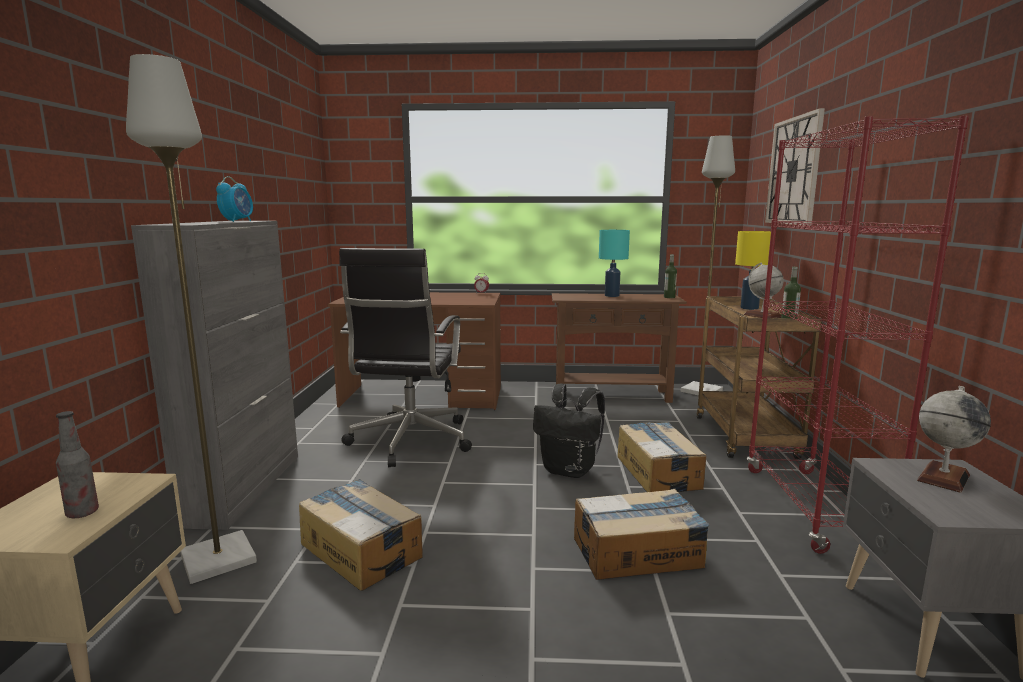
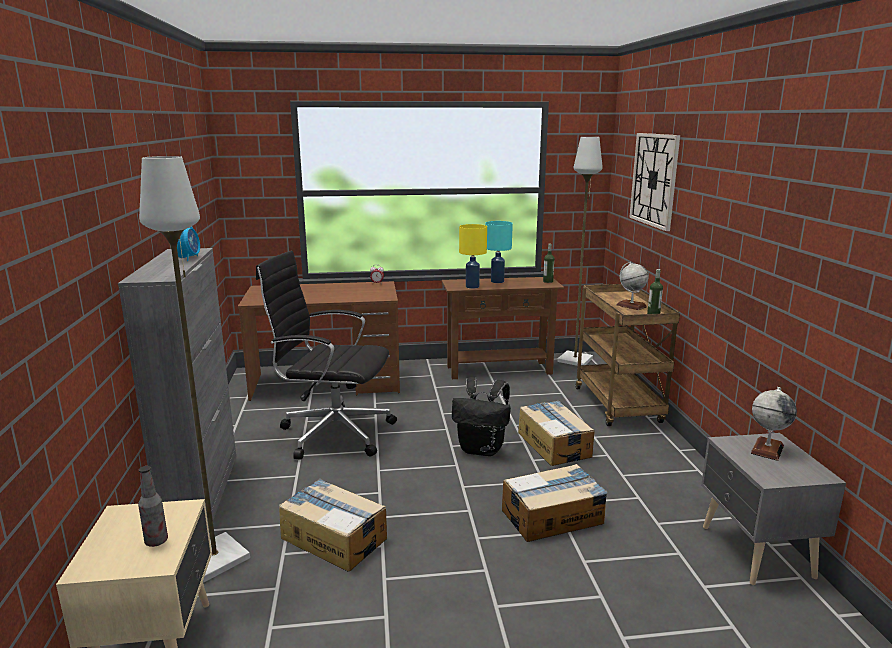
camera: 10 degrees left, 5 degrees up
black office chair [339,248,472,467] -> black office chair turned 105 degrees clockwise [256,251,397,460]
yellow table lamp [735,231,771,310] -> yellow table lamp moved to [459,224,487,289]
red bookcase [747,116,969,554] -> none

